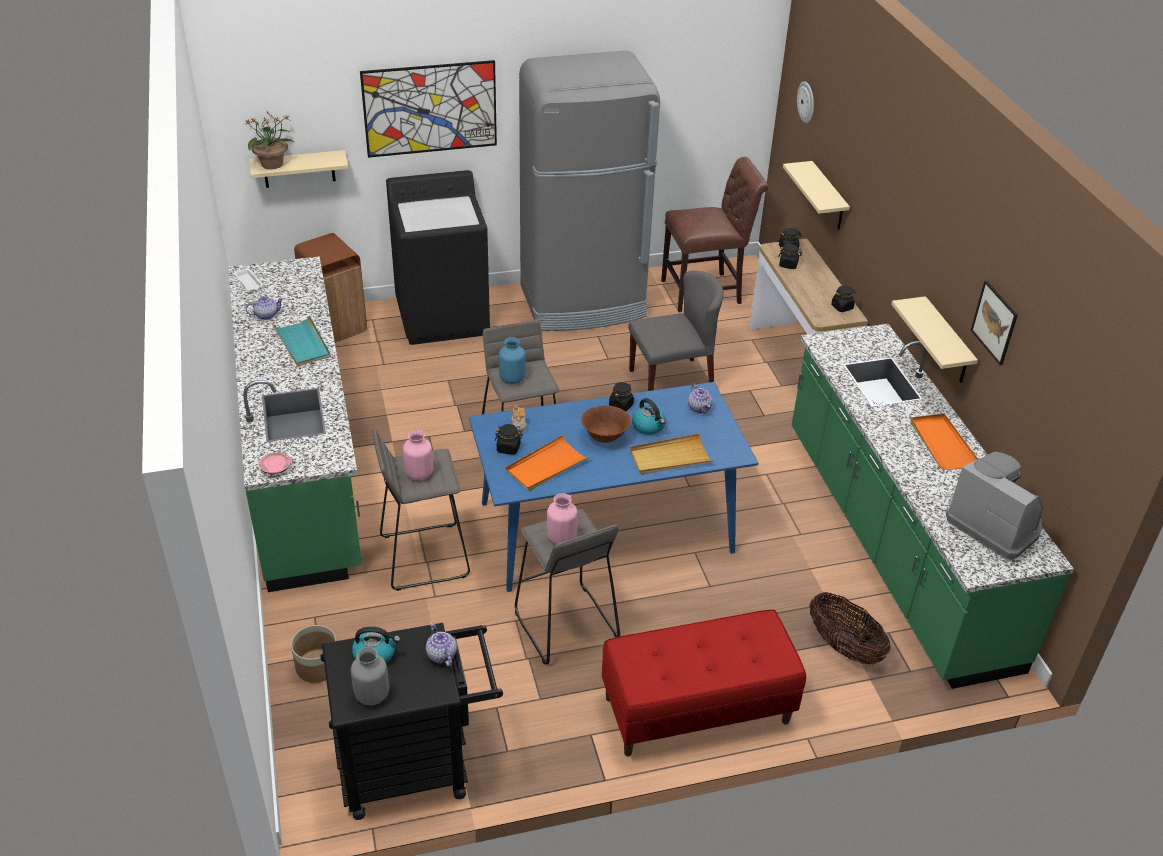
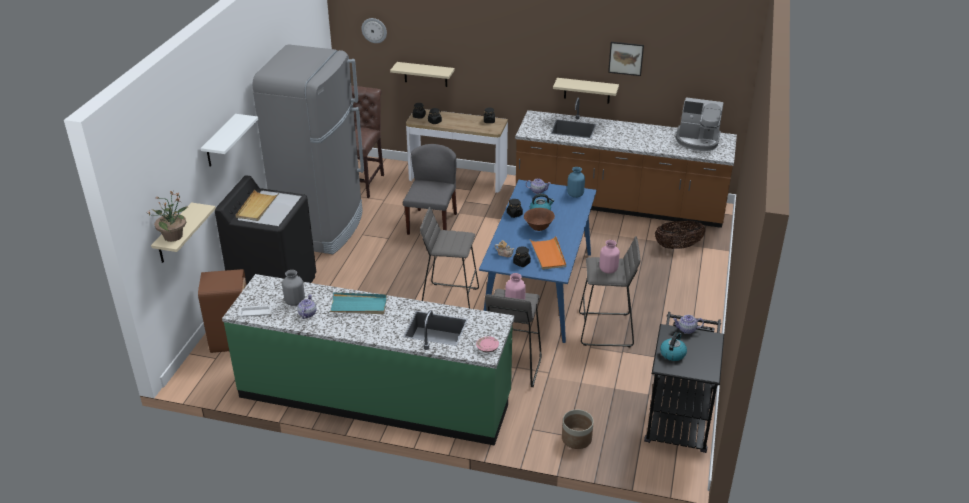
camera: 60 degrees left, 5 degrees down
grey vase [351,647,389,705] -> grey vase moved to [282,270,305,306]
picture [360,60,497,158] -> white shelf [201,114,258,167]
blue vase [499,337,526,384] -> blue vase moved to [567,167,585,198]
red bench [602,609,806,757] -> none
beige tray [629,433,713,475] -> beige tray moved to [235,190,279,221]
green counter [792,324,1074,689] -> brown counter [515,97,737,228]
orange tray [910,414,979,470] -> none
coffee machine [946,452,1043,560] -> coffee machine turned 150 degrees counterclockwise [676,97,724,151]

